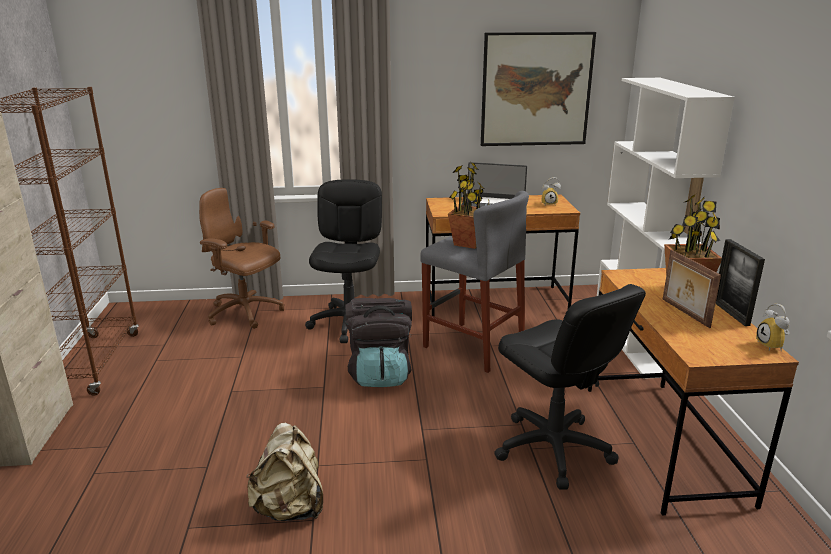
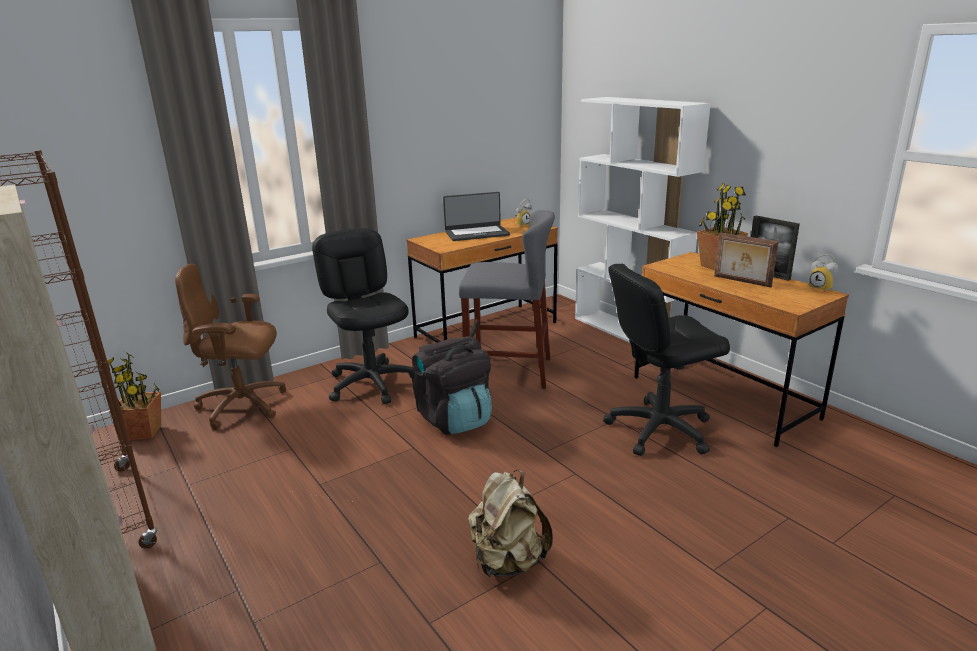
camera: 30 degrees left, 0 degrees up
potted plant [448,162,490,249] -> potted plant moved to [108,352,161,440]
picture [481,32,596,146] -> none
black office chair [494,284,646,490] -> black office chair turned 135 degrees clockwise [603,264,730,456]

